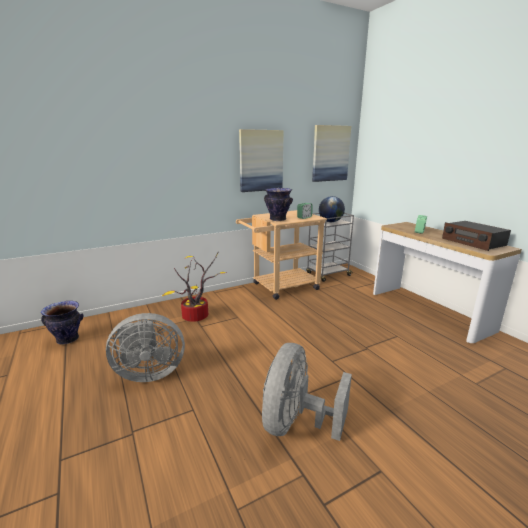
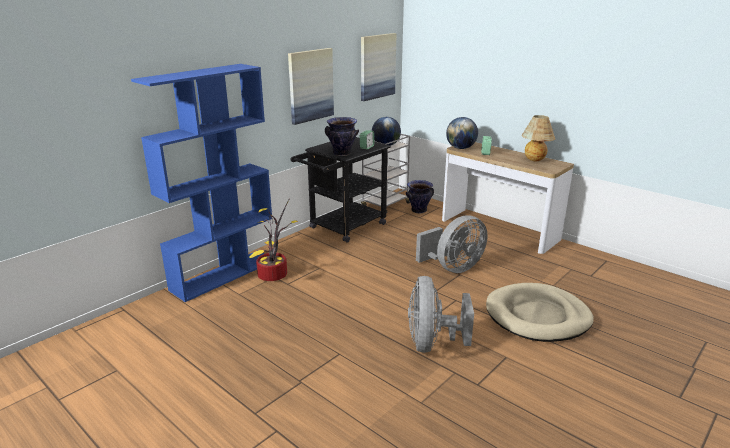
camera: 20 degrees left, 5 degrees up
vase [41,301,84,344] -> vase moved to [406,180,434,213]
grey fan [106,313,185,382] -> grey fan moved to [416,215,487,273]
beige cart [236,210,327,300] -> black cart [291,137,391,243]
radio [442,221,511,251] -> table lamp [522,115,555,161]
none -> blue bookcase [131,64,272,302]
none -> globe [446,117,478,149]
none -> beige dog bed [486,283,594,342]

